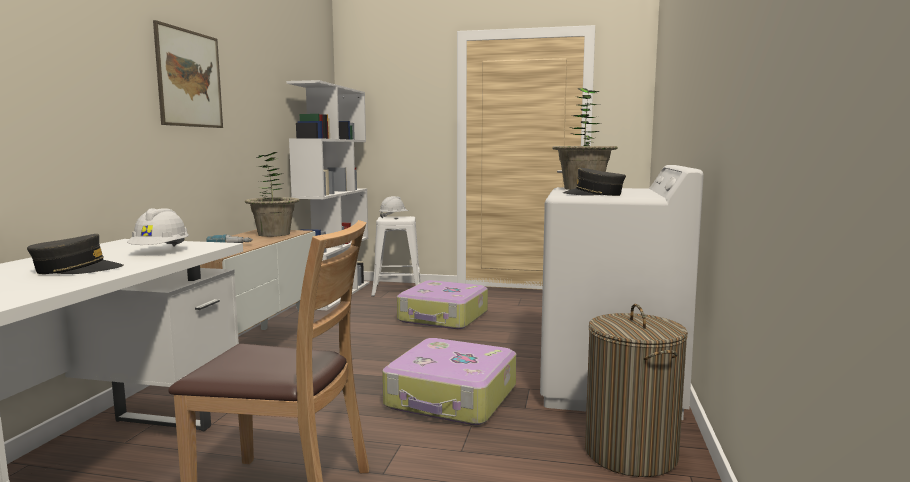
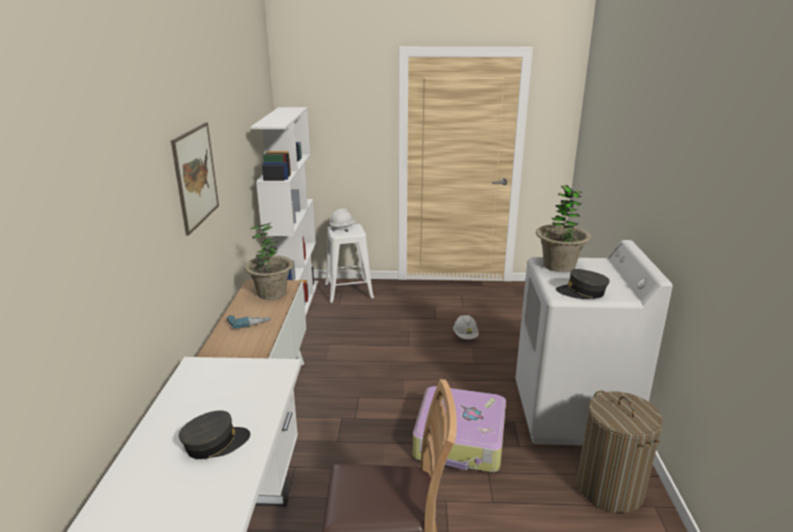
camera: 10 degrees left, 15 degrees up
white hard hat [127,208,189,247] -> white hard hat moved to [453,315,479,339]
suitcase [397,280,488,329] -> none

